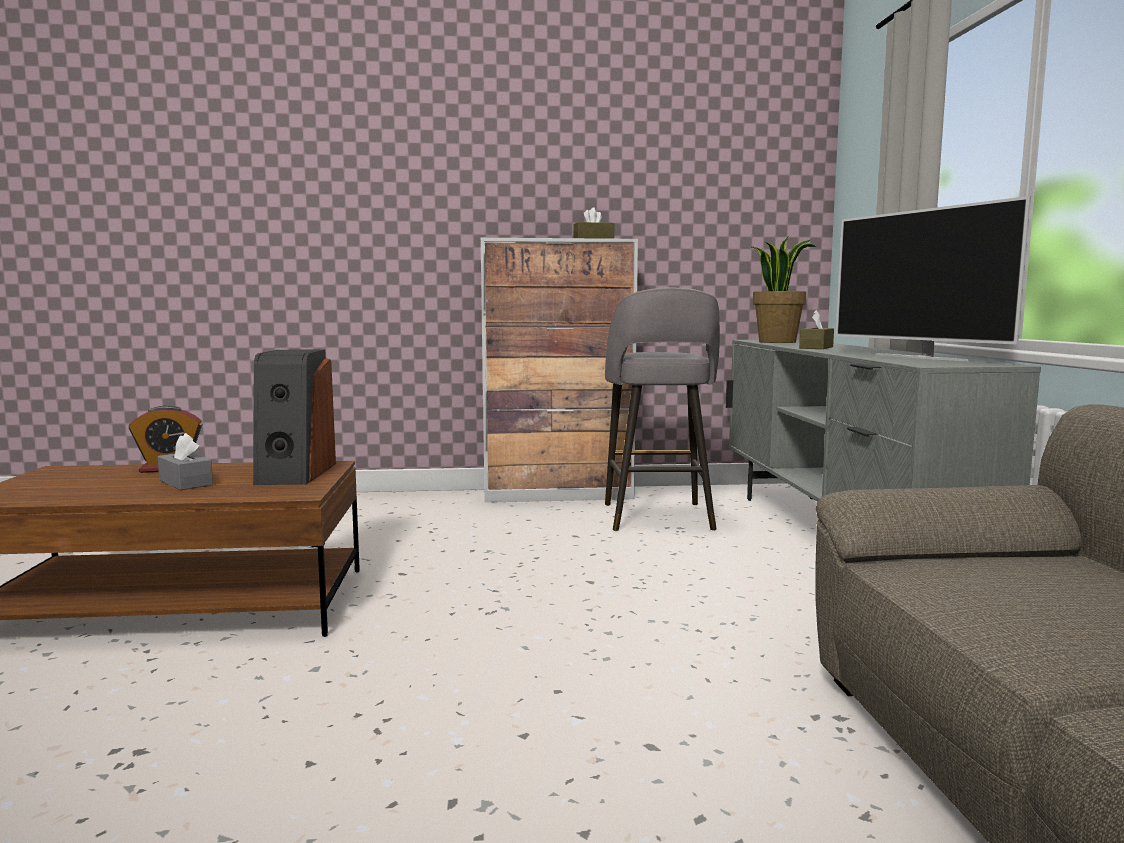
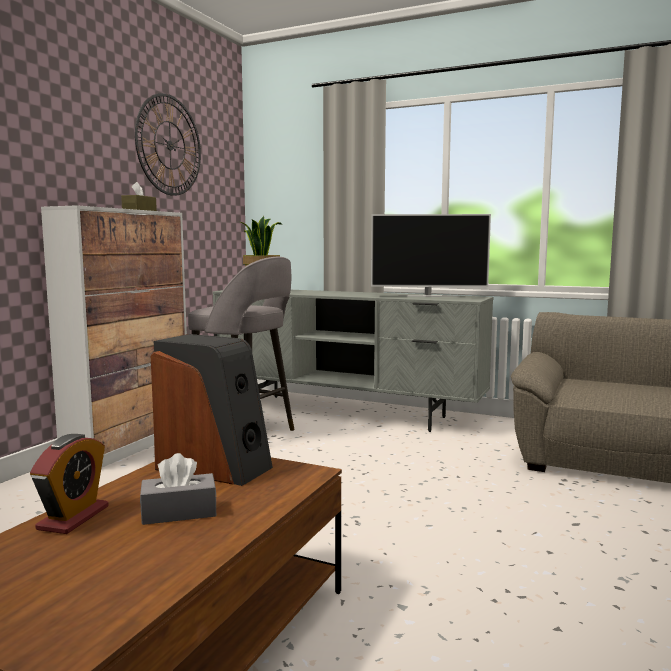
camera: 60 degrees left, 0 degrees up
brown tissue box [799,310,834,349] -> none
none -> wall clock [135,93,201,196]

